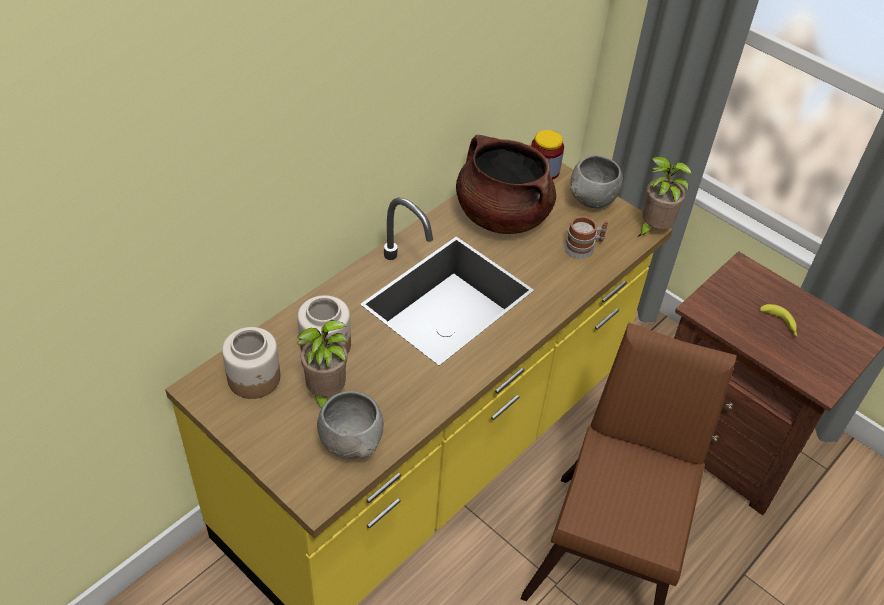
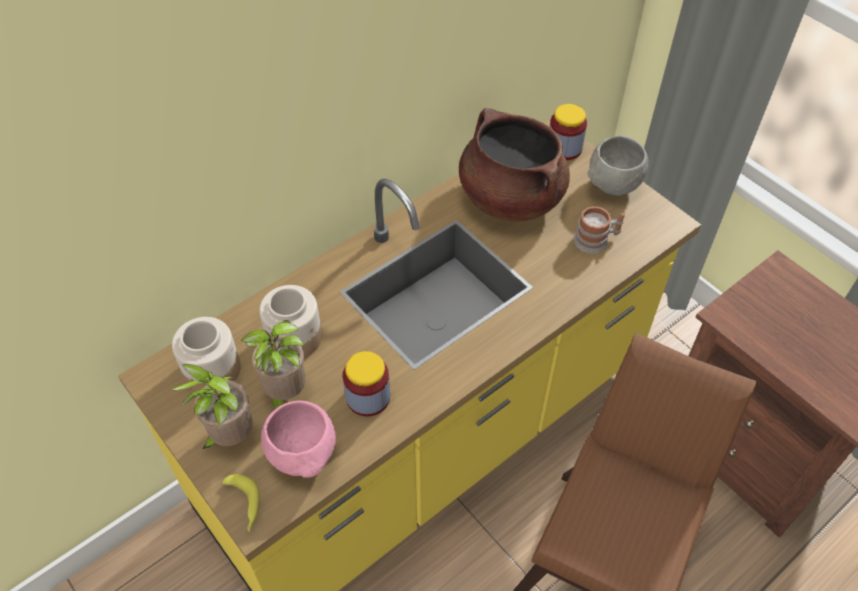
camera: 10 degrees right, 5 degrees up
grey bowl [317,391,384,459] -> pink bowl [261,401,336,478]
potted plant [638,157,692,237] -> potted plant moved to [171,364,253,449]
banana [760,304,798,337] -> banana moved to [222,474,260,532]
none -> jar [343,351,390,416]

